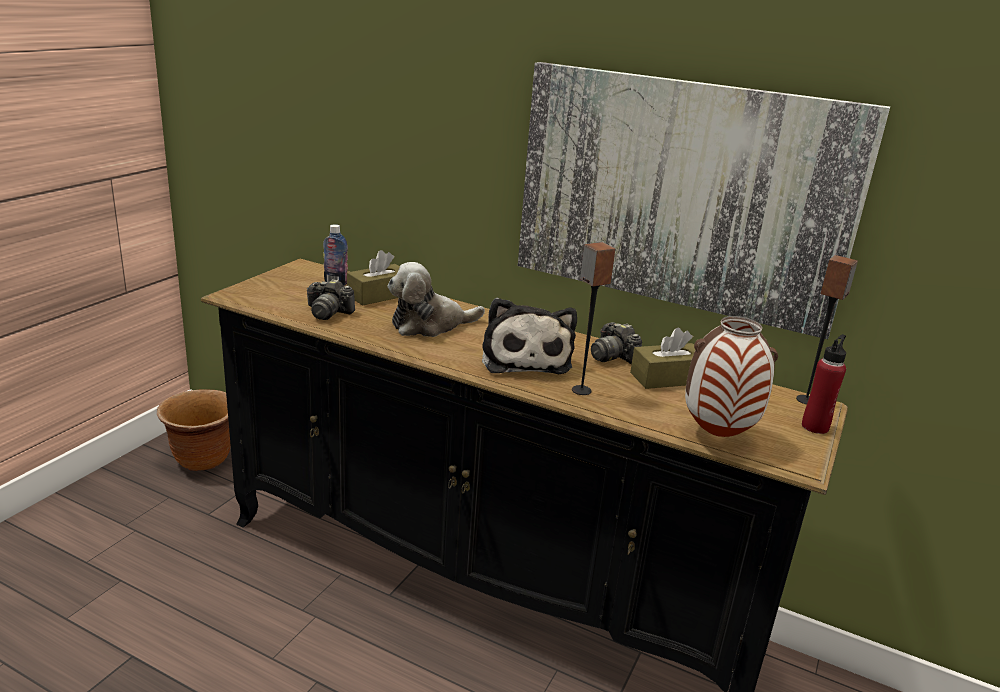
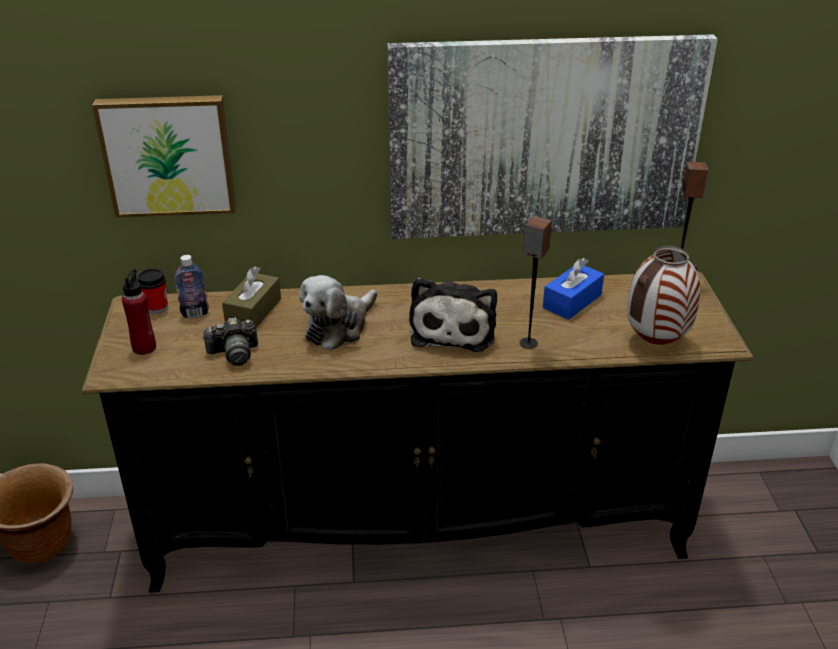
camera: 30 degrees left, 10 degrees up
plush toy [482,298,577,374] -> plush toy turned 45 degrees clockwise [409,278,497,352]
camera [591,322,642,364] -> none
brown tissue box [630,328,695,389] -> blue tissue box [543,258,604,320]
red bottle [802,334,846,434] -> red bottle moved to [122,269,156,355]
none -> picture [92,95,236,218]
none -> cup [137,268,168,314]

